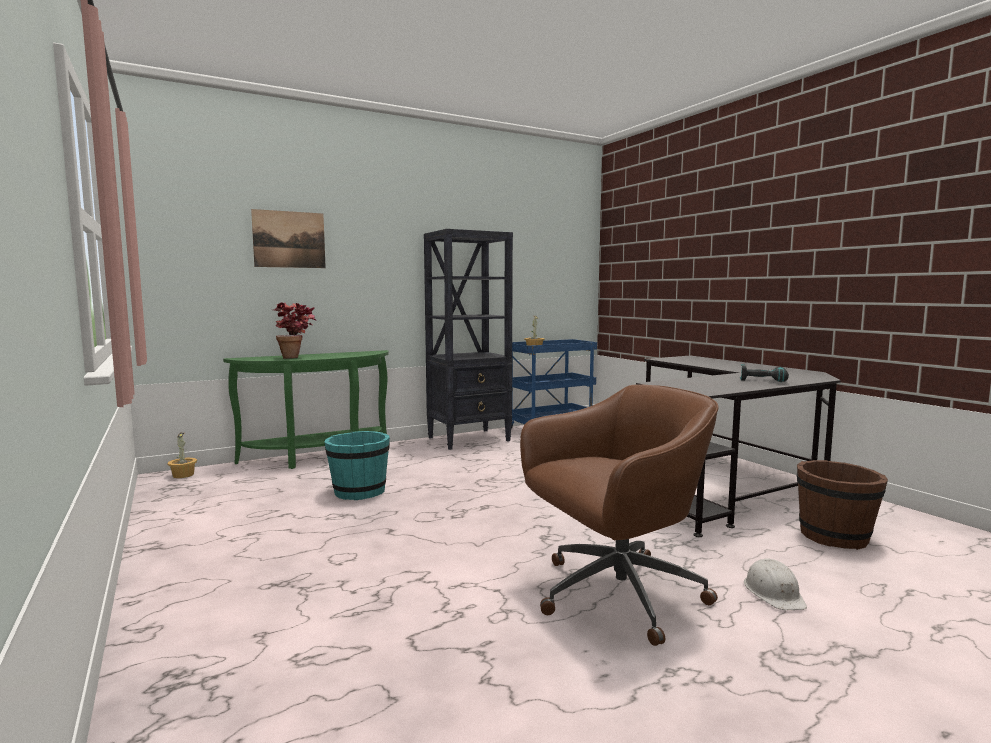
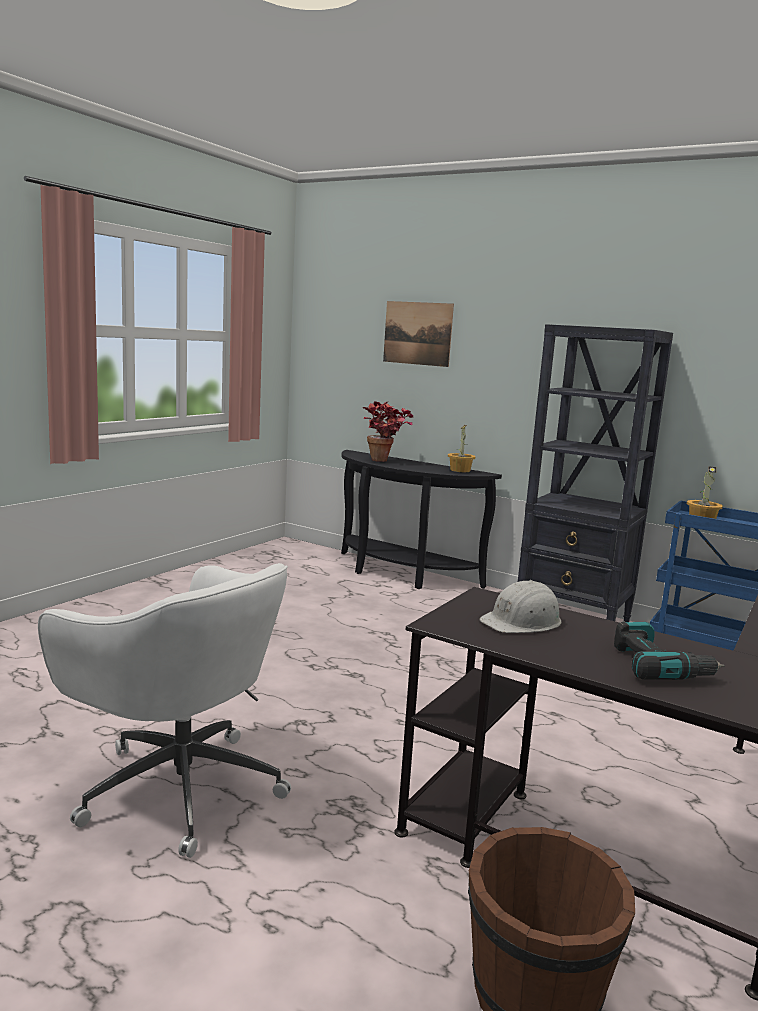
camera: 60 degrees right, 5 degrees up
potted plant [167,433,197,478] -> potted plant moved to [448,425,476,472]
green console table [223,350,389,469] -> black console table [341,450,502,589]
turquoise bucket [324,431,390,500] -> none
brown office chair [520,384,719,646] -> white office chair [38,563,291,858]
white hard hat [744,558,807,610] -> white hard hat moved to [479,580,561,633]

